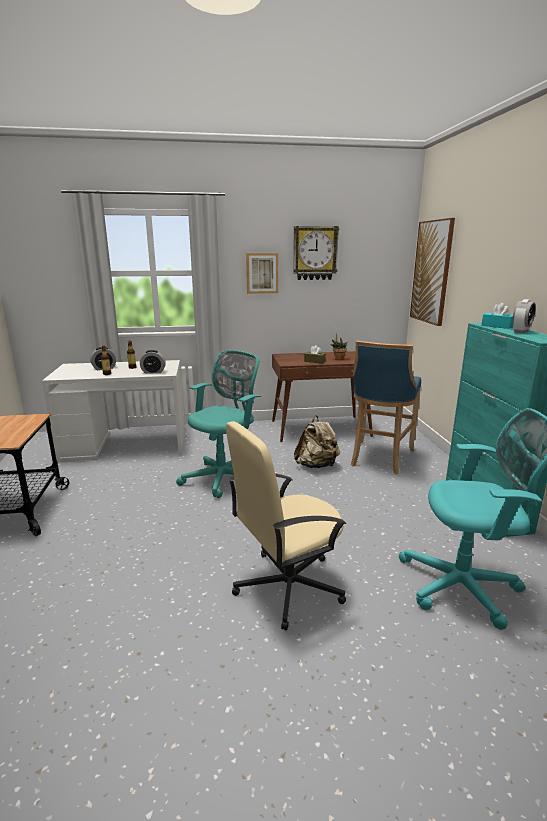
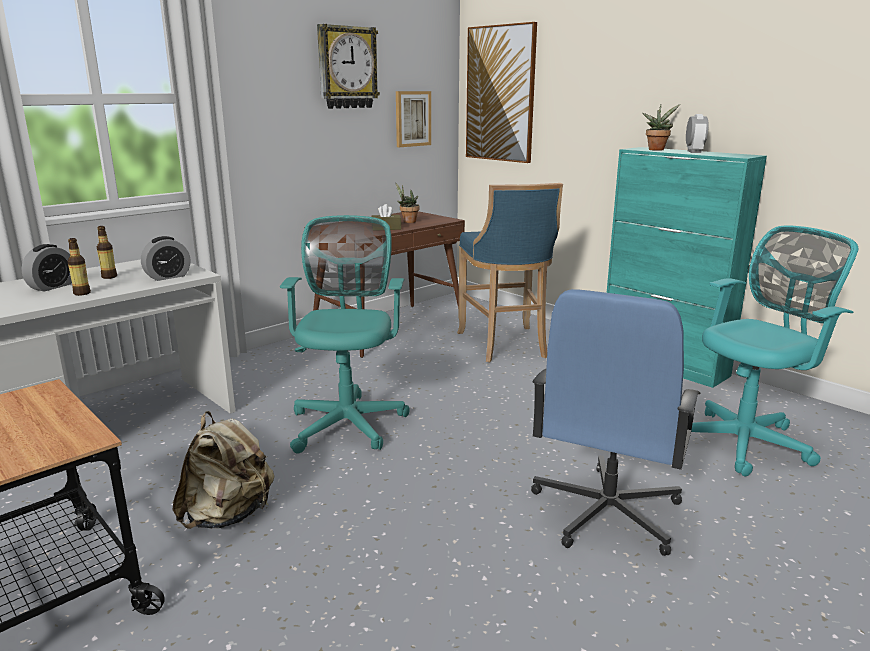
camera: 35 degrees left, 0 degrees up
beige office chair [226,421,346,631] -> blue office chair [531,289,701,556]
picture [246,253,278,294] -> picture moved to [396,91,431,147]
beige backpack [294,415,340,468] -> beige backpack moved to [173,411,274,529]
turquoise tissue box [481,303,513,329] -> potted plant [642,104,680,151]

